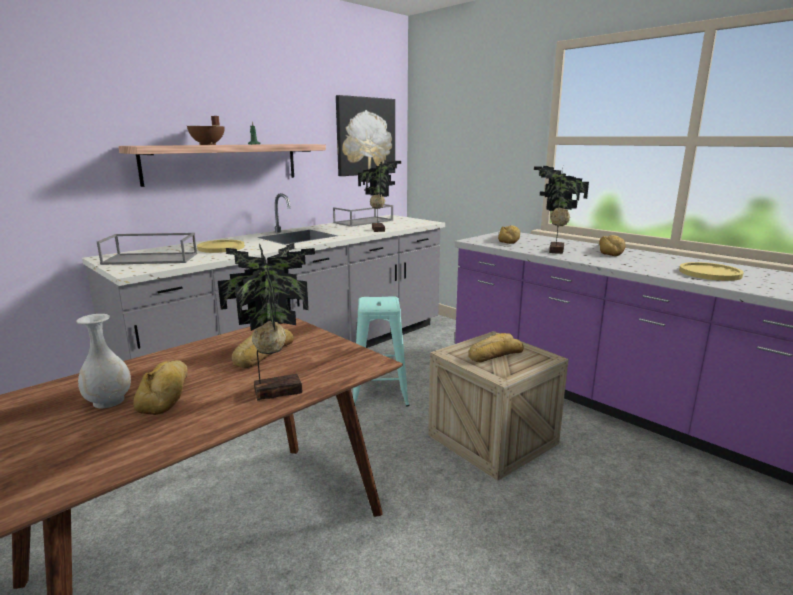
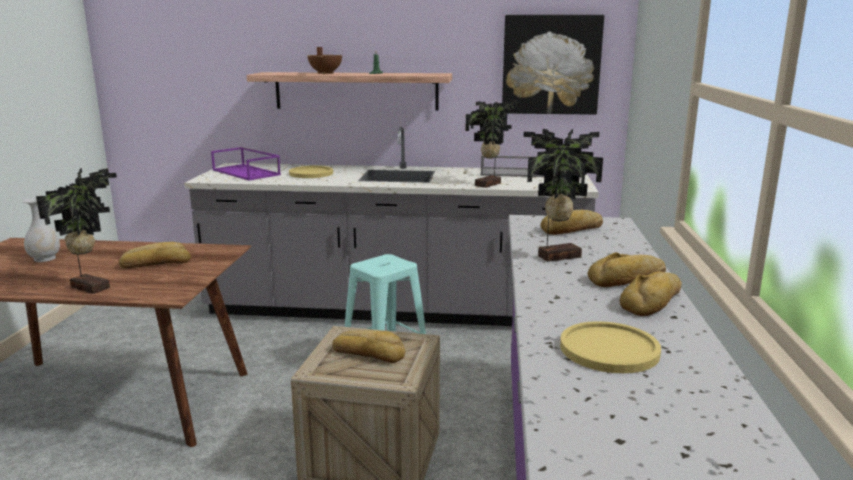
camera: 50 degrees right, 0 degrees up
grey tray [97,233,197,265] -> purple tray [211,147,281,181]
bread [133,360,188,415] -> bread moved to [620,271,682,316]

